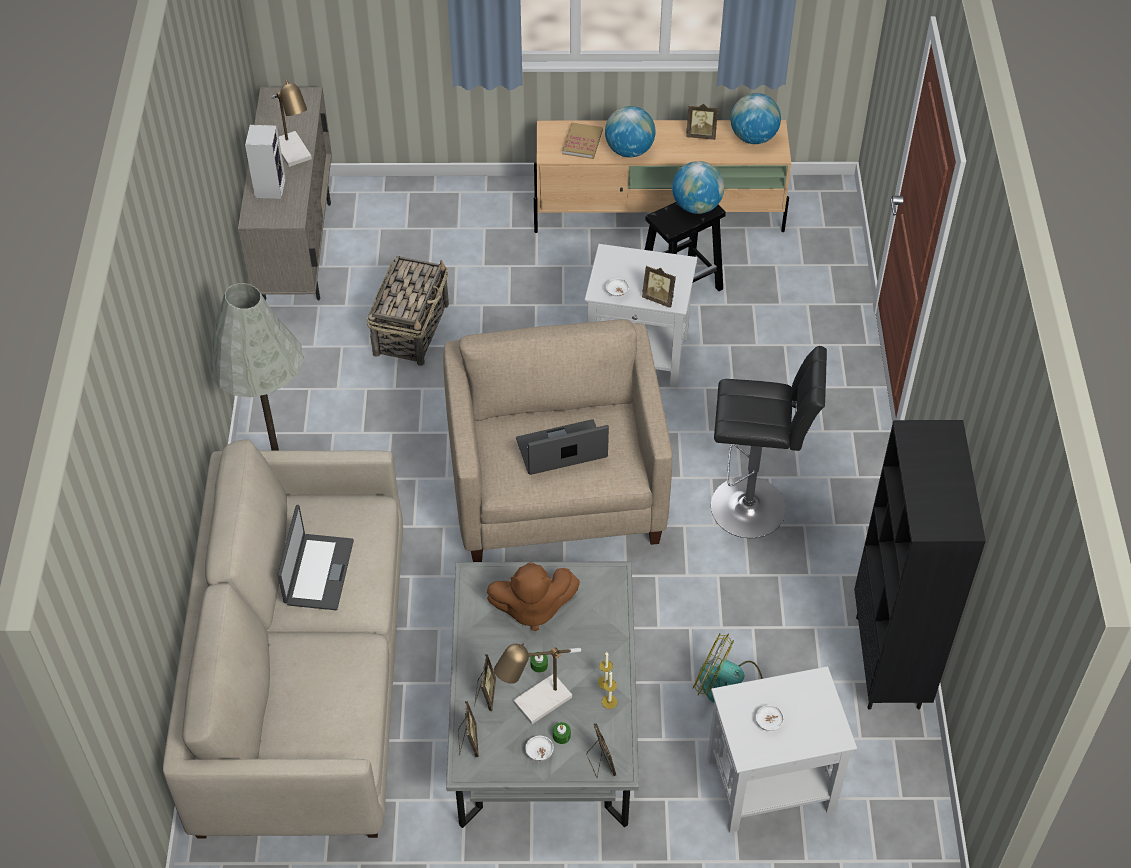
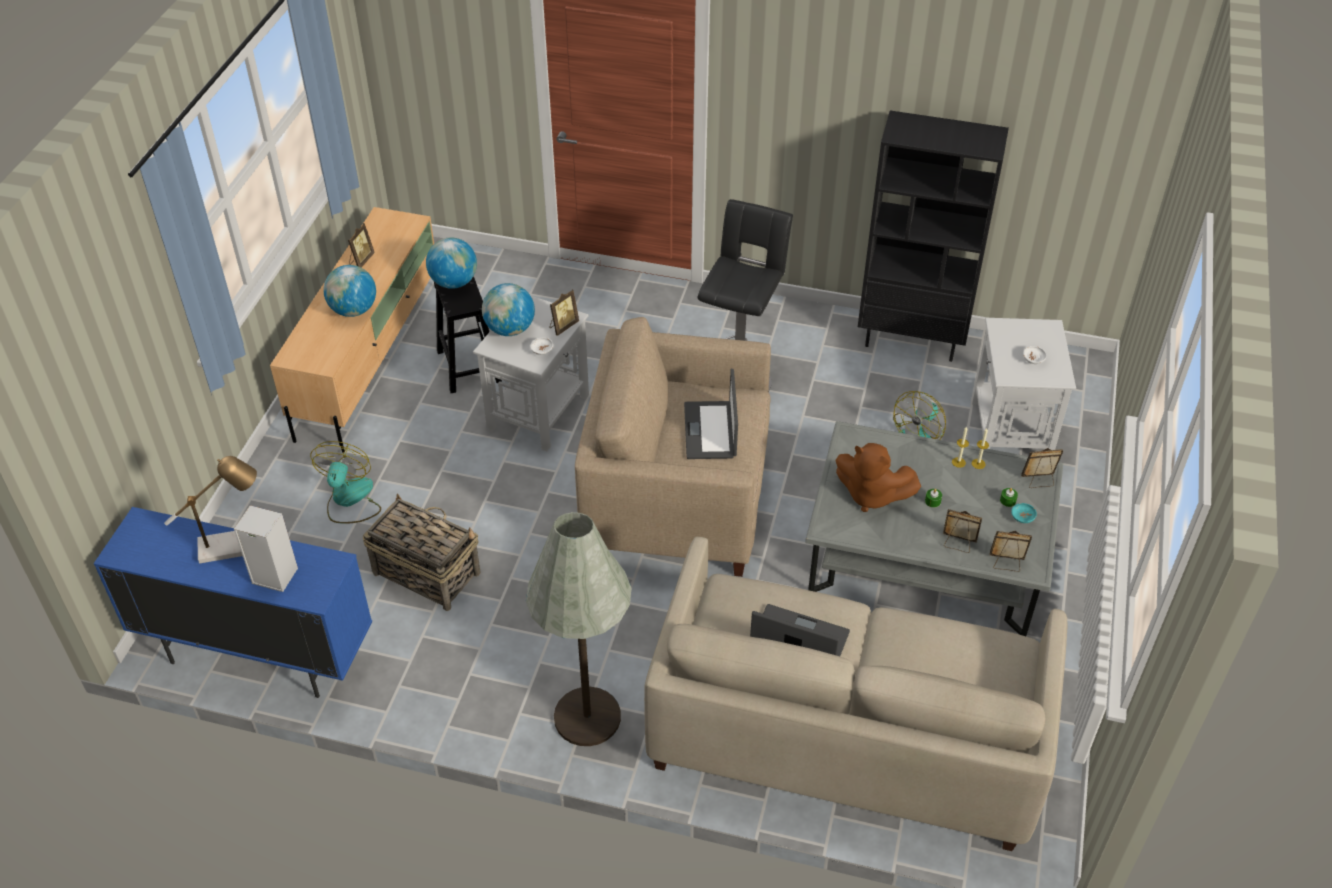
camera: 75 degrees left, 5 degrees down
beige cabinet [238,87,332,300] -> blue cabinet [94,507,372,698]
brown plush toy [487,563,580,631] -> brown plush toy turned 105 degrees clockwise [835,443,921,512]
table lamp [494,643,581,724] -> none
white bowl [525,736,554,761] -> turquoise bowl [1011,503,1037,523]
book [562,122,603,159] -> none
globe [731,93,781,144] -> globe moved to [482,283,535,336]
none -> fan [310,441,381,524]

